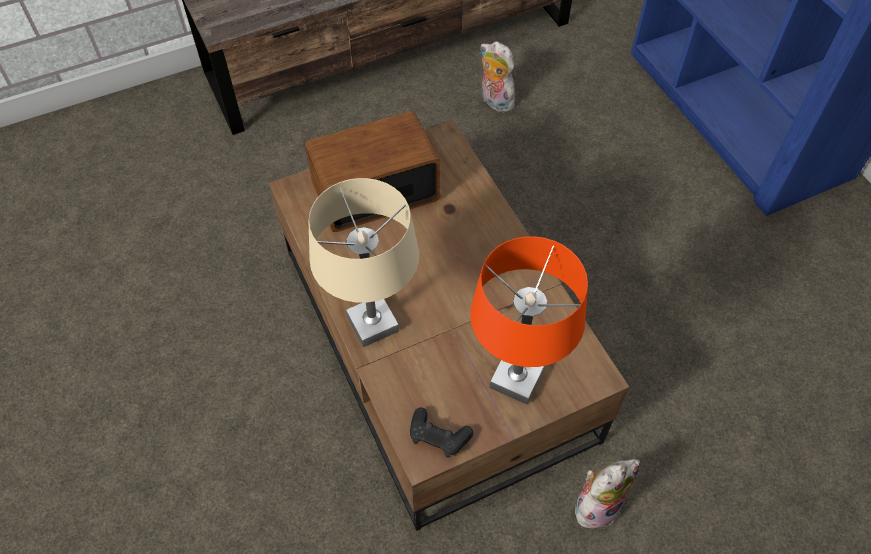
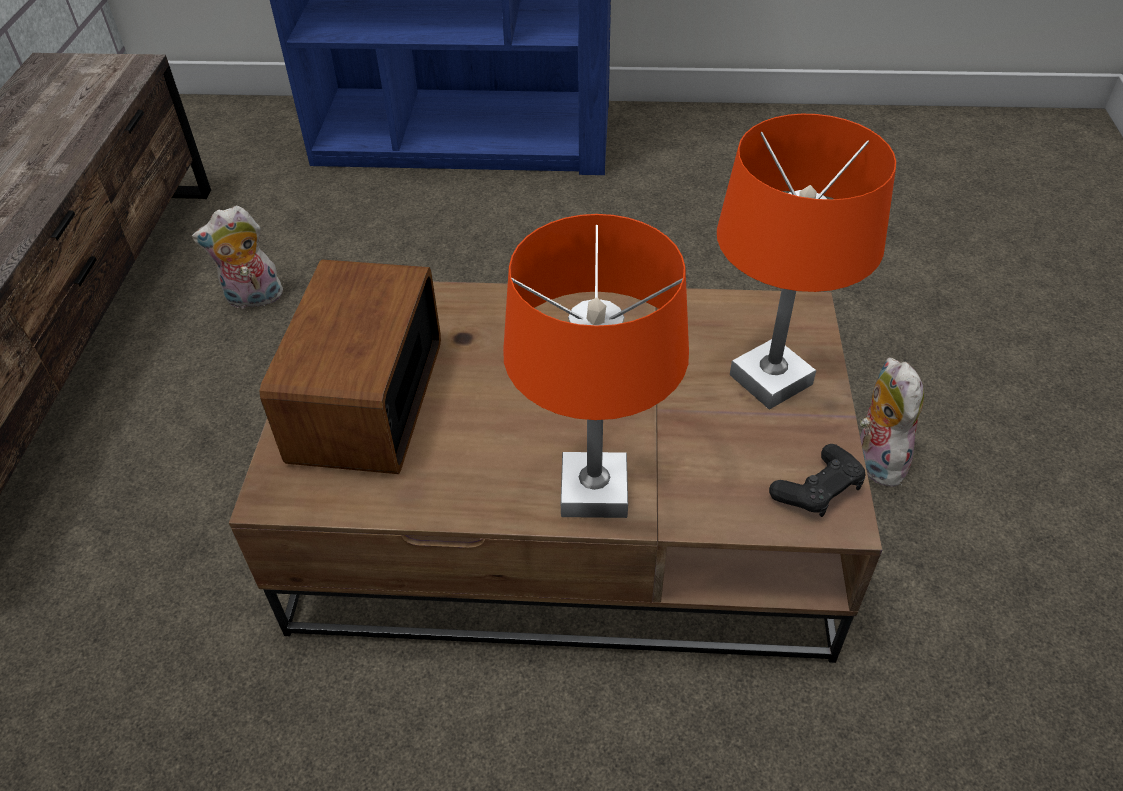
camera: 60 degrees left, 10 degrees down
beige table lamp [309,178,419,347] -> orange table lamp [503,214,689,518]

